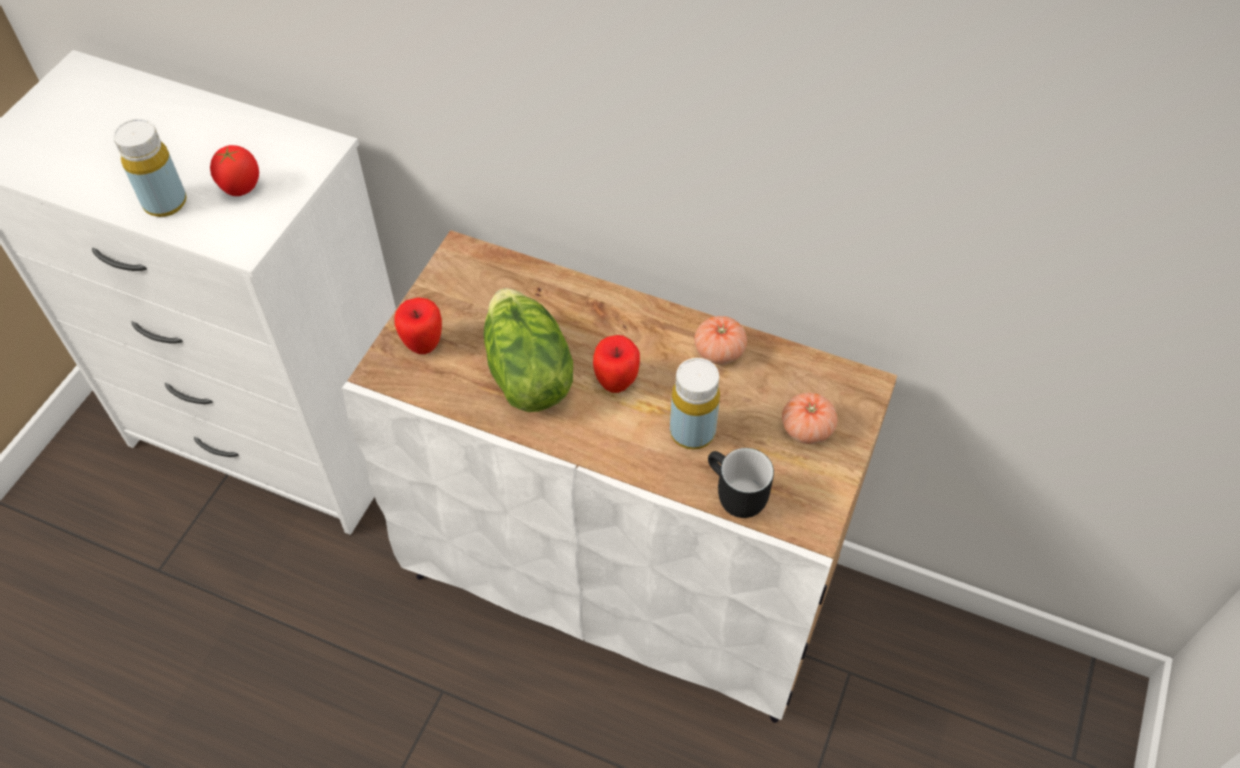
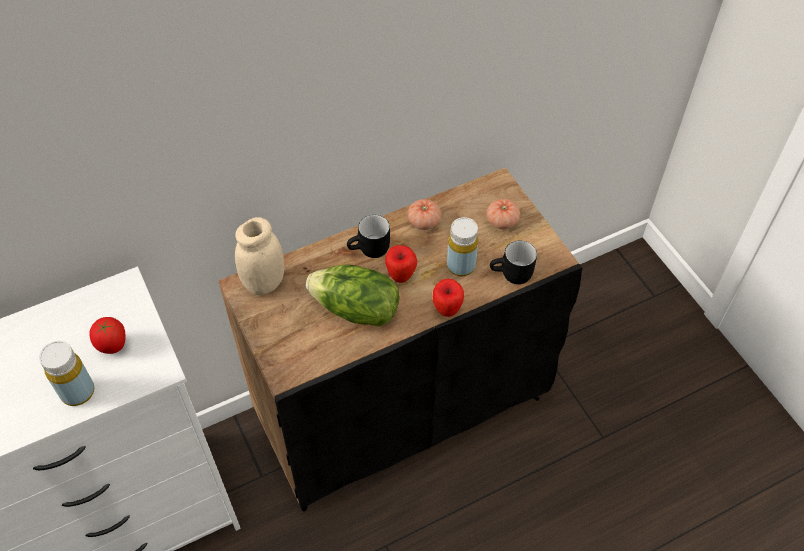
camera: 50 degrees left, 0 degrees up
white cabinet [341,230,897,723] -> black cabinet [218,168,582,512]
apple [394,297,442,354] -> apple moved to [433,278,464,317]
none -> beige jar [235,217,285,295]
none -> black mug [347,215,390,258]

